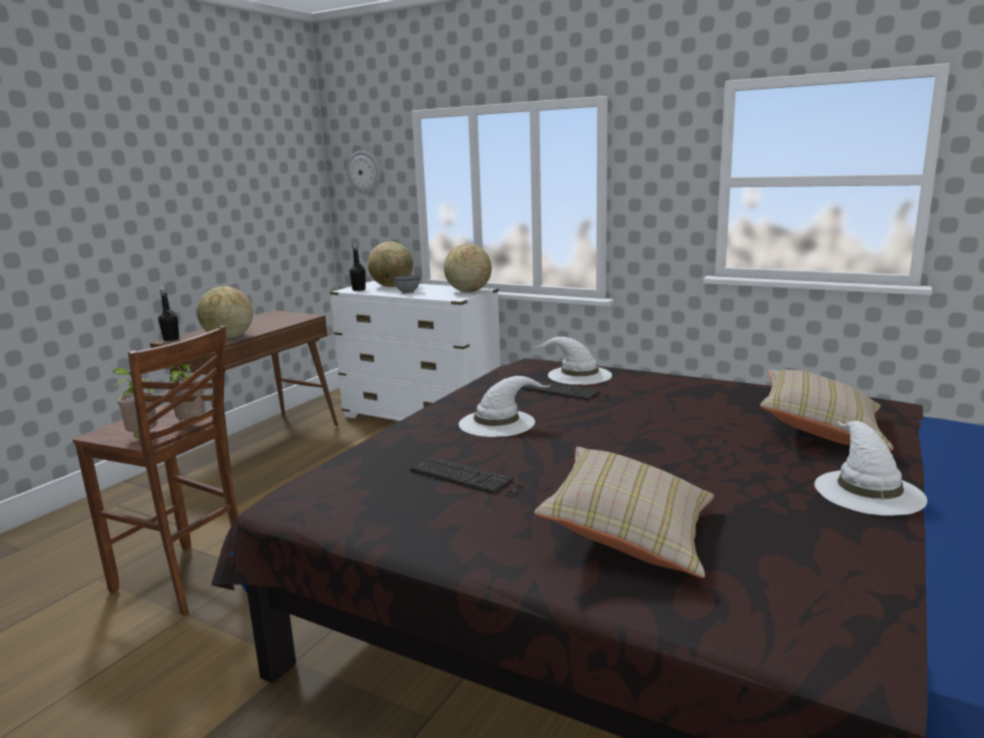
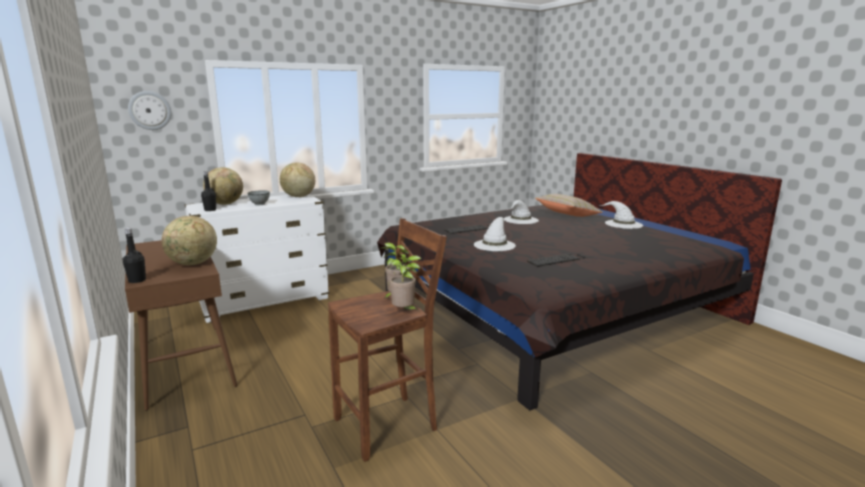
camera: 60 degrees left, 0 degrees up
white hat [533,337,612,385] -> white hat moved to [504,200,539,224]
beige pillow [534,447,714,578] -> none

